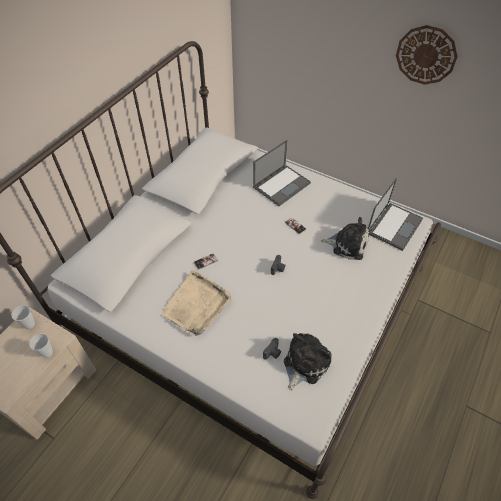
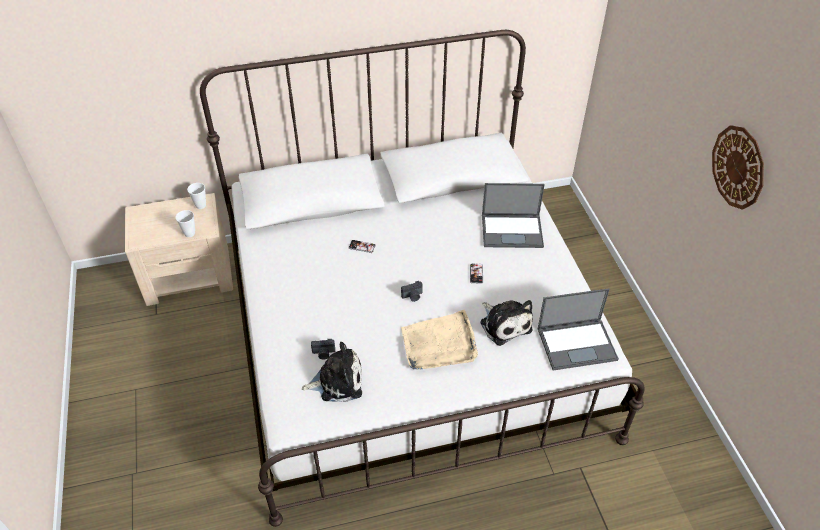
camera: 45 degrees right, 5 degrees down
beige tray [161,270,231,336] -> beige tray moved to [401,310,478,370]

